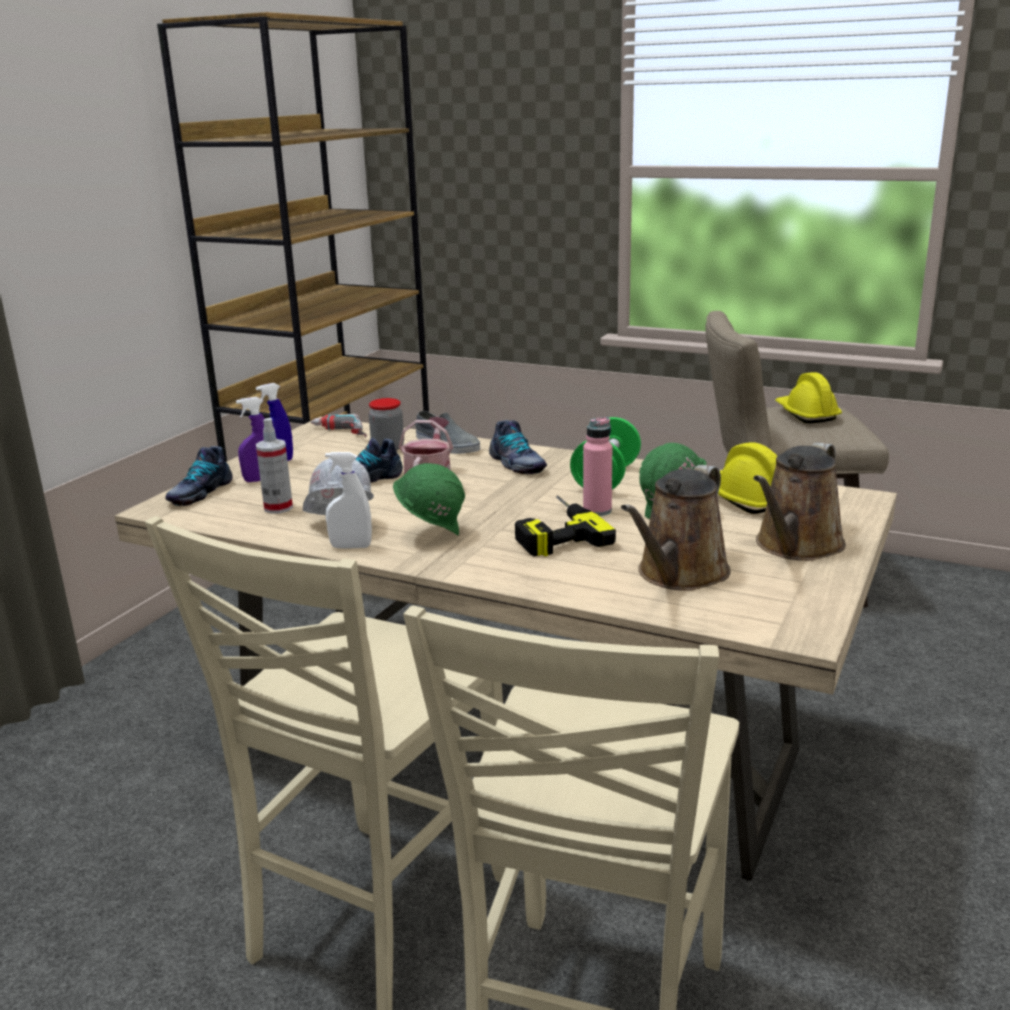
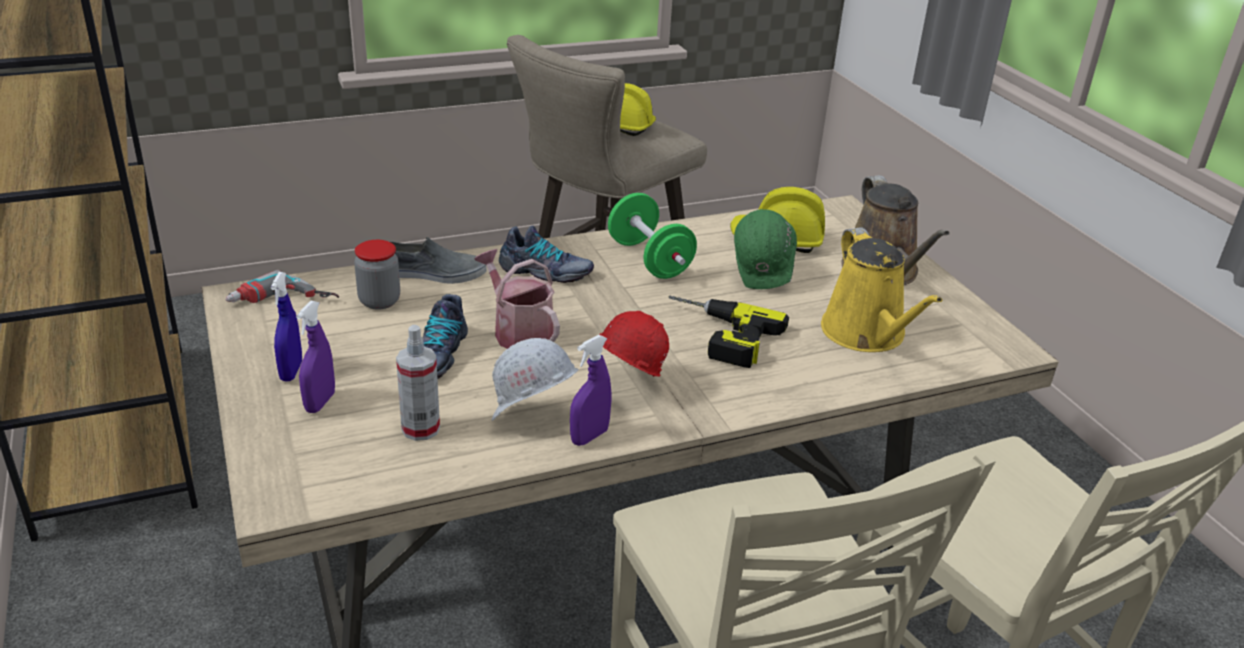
camera: 50 degrees left, 10 degrees up
shoe [165,446,233,506] -> none
white spray bottle [325,452,372,549] -> purple spray bottle [570,335,612,446]
green hard hat [393,463,465,535] -> red hard hat [599,311,669,377]
pink bottle [583,417,612,516] -> none
brown watering can [621,465,731,591] -> yellow watering can [821,227,942,352]

